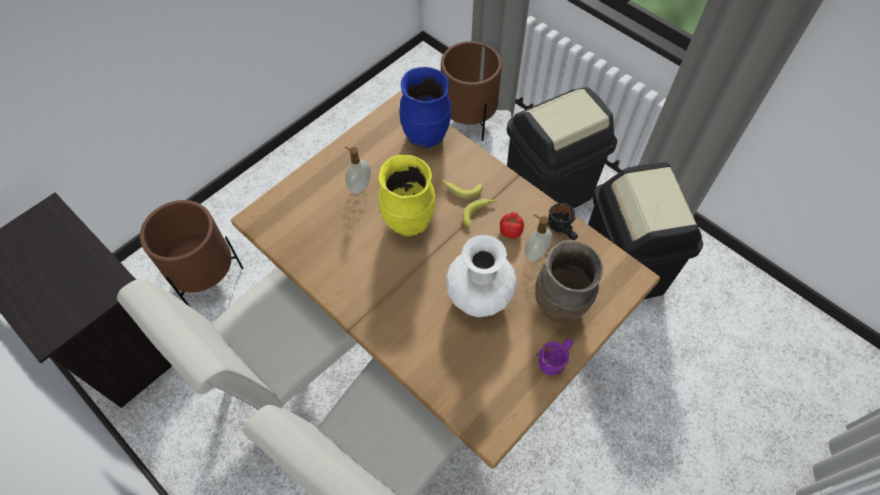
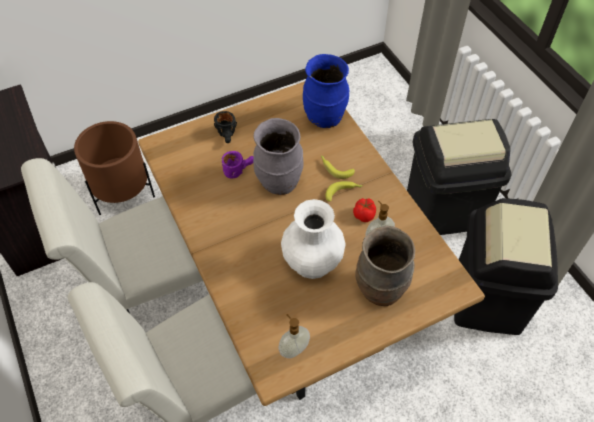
camera: 20 degrees right, 5 degrees down
soap dispenser [344,147,371,194] -> soap dispenser moved to [279,314,310,358]
yellow vase [378,155,436,236] -> grey vase [253,118,303,195]
brown planter [441,41,502,141] -> none
purple mug [536,339,574,375] -> purple mug moved to [221,151,254,178]
black mug [547,203,578,240] -> black mug moved to [214,111,237,143]

